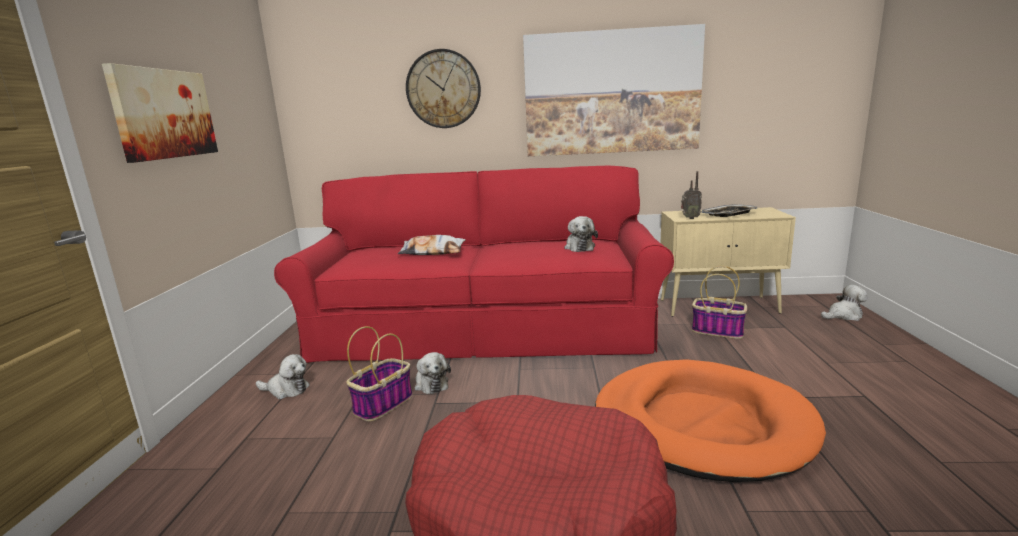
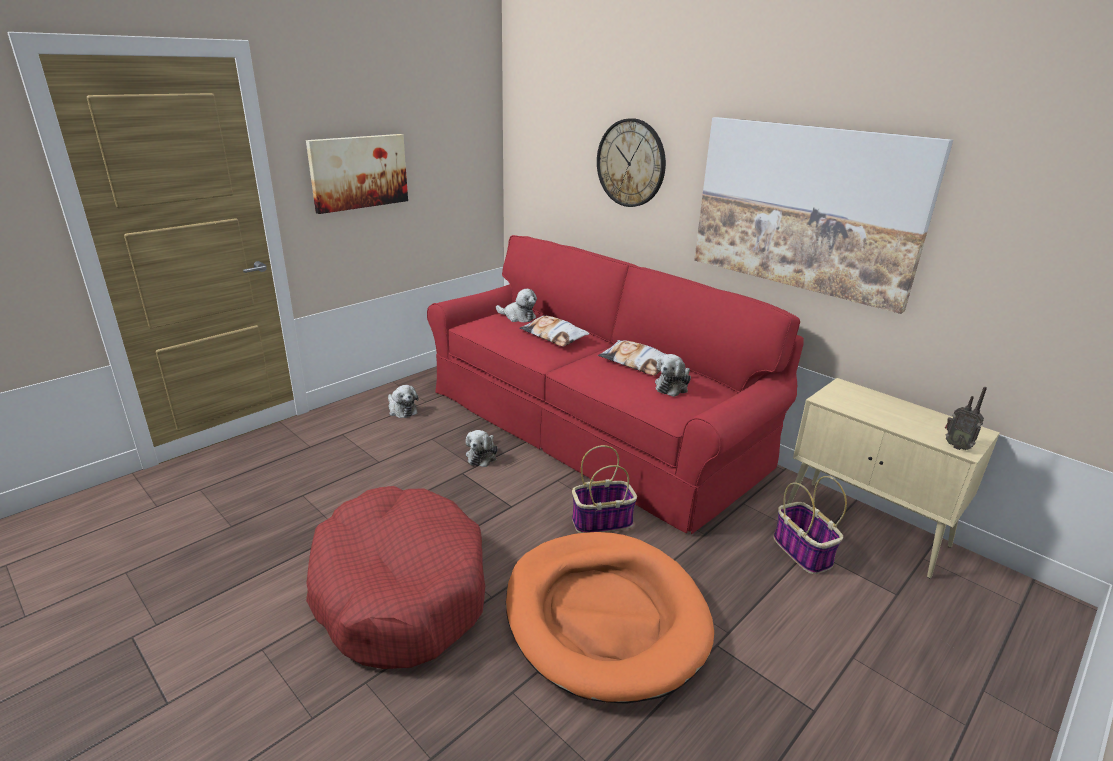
camera: 40 degrees right, 10 degrees up
basket [346,326,413,421] -> basket moved to [572,445,637,533]
radio [681,171,702,219] -> radio moved to [945,387,987,450]
tray [701,204,757,217] -> none
plush toy [821,285,867,321] -> plush toy moved to [496,289,537,323]
none -> pillow [598,340,667,376]

